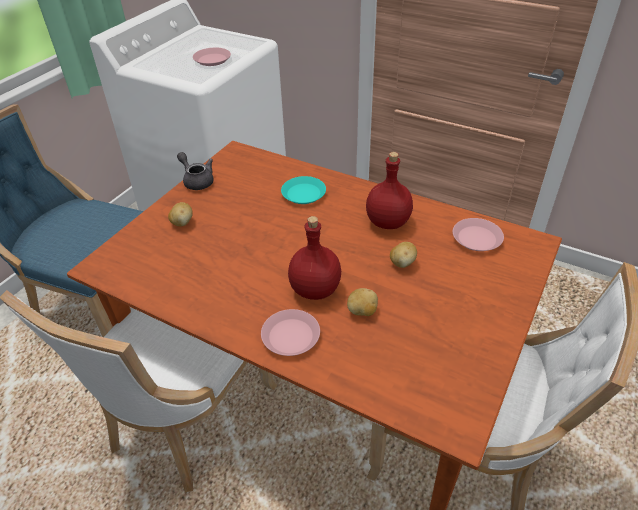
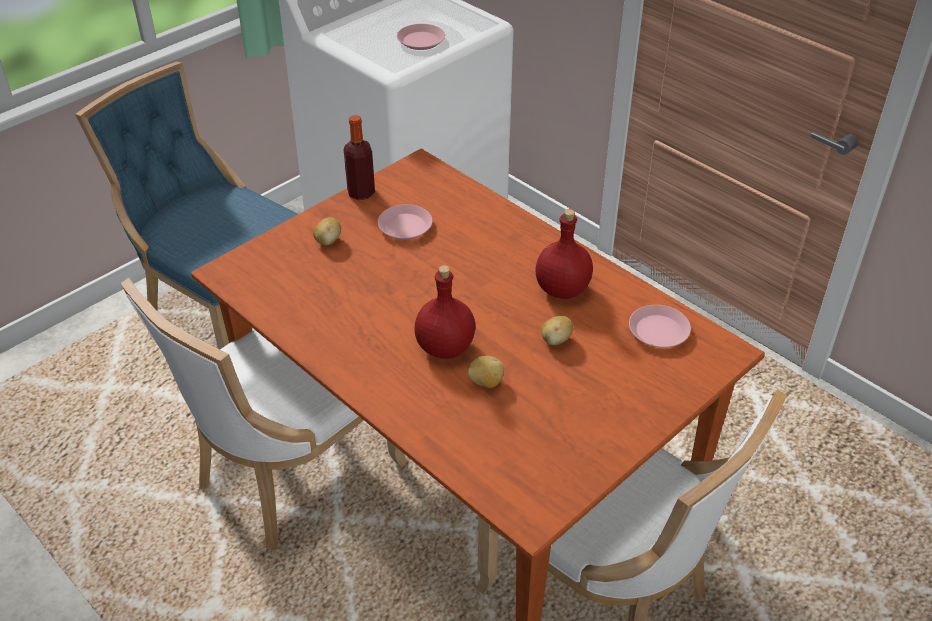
camera: 15 degrees right, 0 degrees up
grey teapot [177,152,214,190] -> bottle [344,115,375,200]
pink plate [261,309,320,356] -> pink plate moved to [378,204,432,240]
turquoise plate [281,176,326,204] -> none

